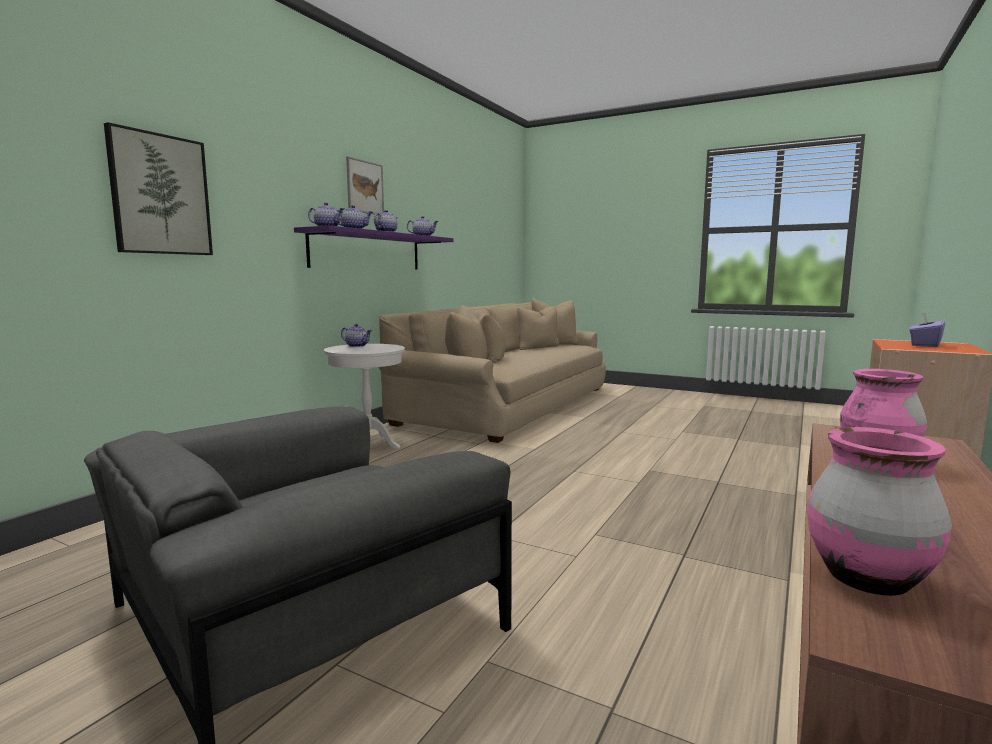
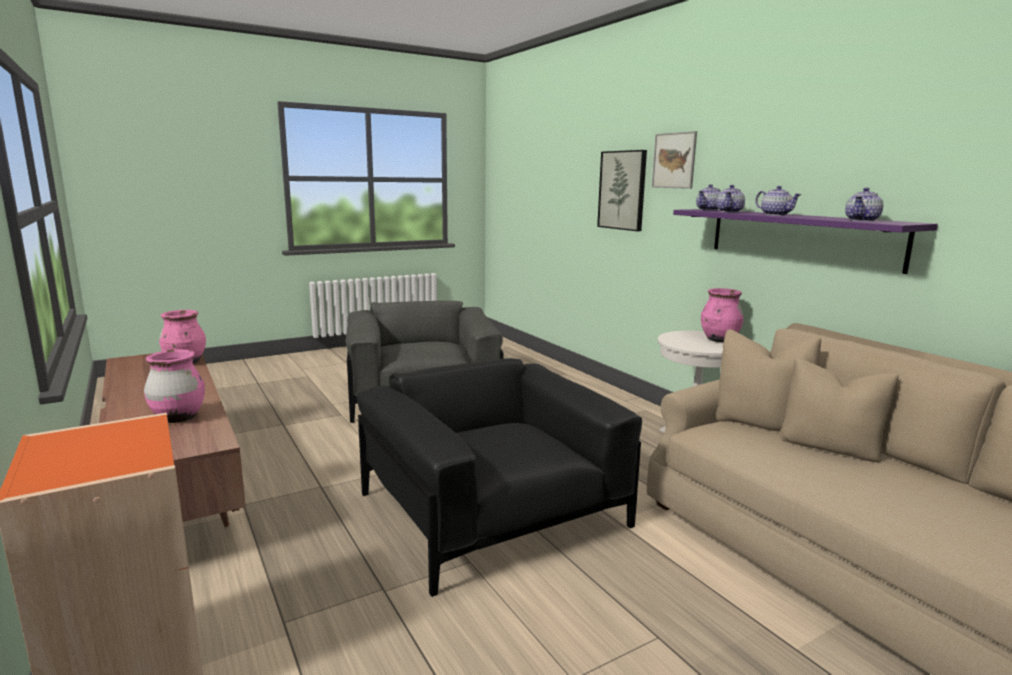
camera: 120 degrees right, 5 degrees up
teapot [341,324,372,347] -> pink vase [701,288,744,343]
picture [346,156,384,215] -> picture moved to [652,131,697,189]
purple tissue box [909,313,945,347] -> none
none -> black armchair [357,358,642,597]

